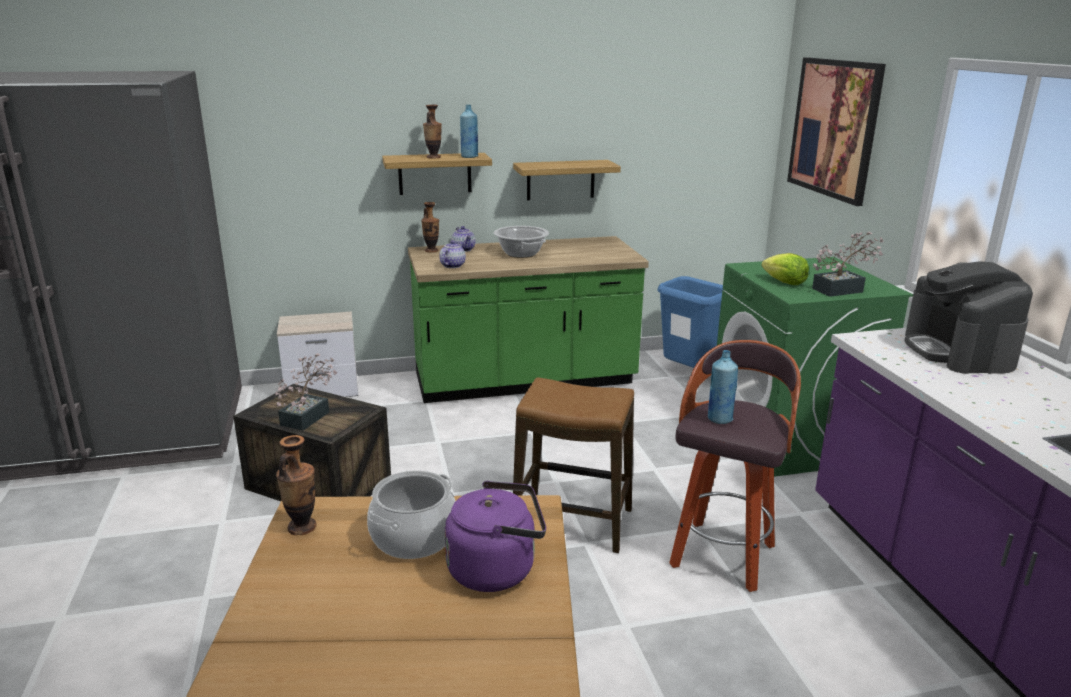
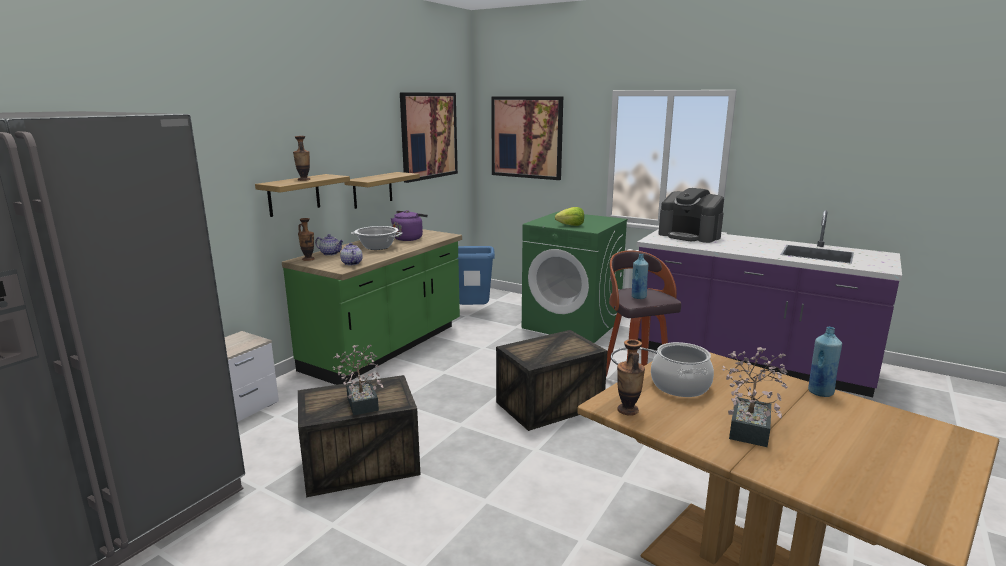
camera: 45 degrees left, 5 degrees down
purple kettle [445,481,546,592] -> purple kettle moved to [391,210,428,241]
blue bottle [460,105,478,158] -> blue bottle moved to [808,327,842,397]
stool [513,378,634,553] -> crate [496,330,608,431]
potted plant [812,232,884,297] -> potted plant moved to [722,347,788,447]
none -> picture [400,92,458,183]

